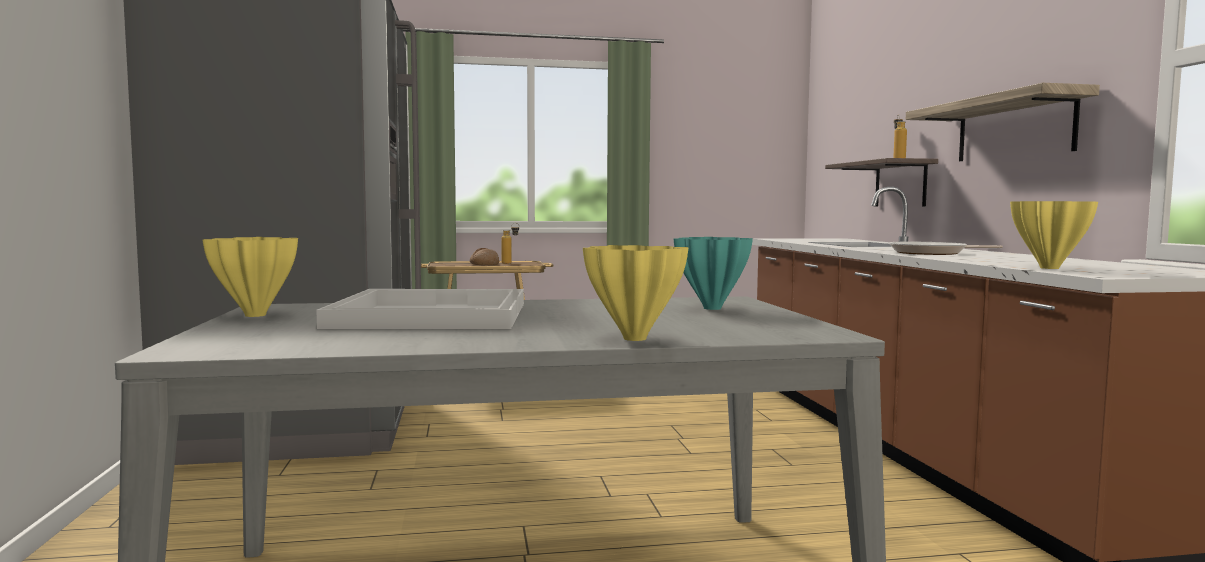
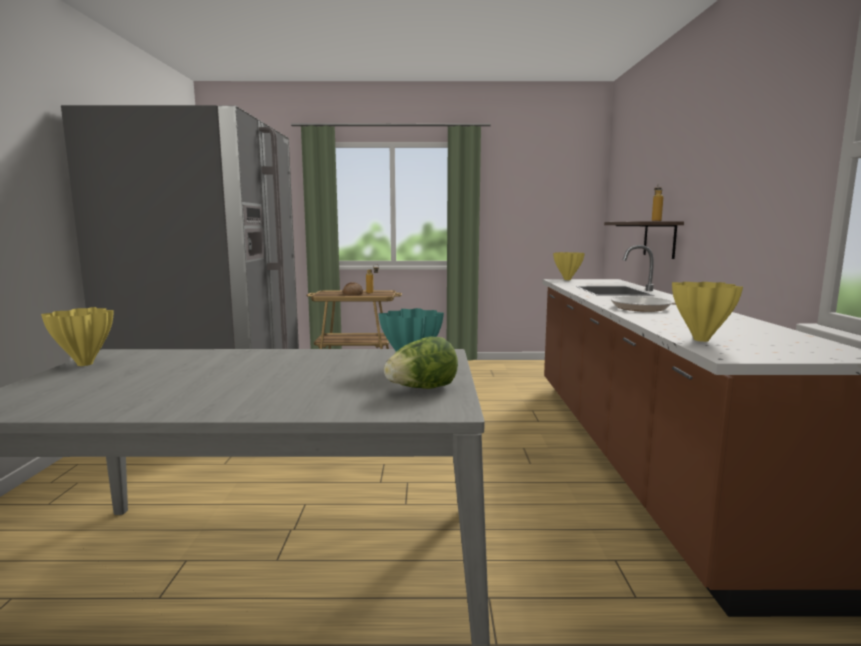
camera: 10 degrees right, 5 degrees up
white tray [316,289,524,329] -> none
yellow vase [583,245,689,341] -> yellow vase moved to [553,252,585,280]
shelf [906,83,1100,161] -> none
none -> lettuce [384,336,458,389]

